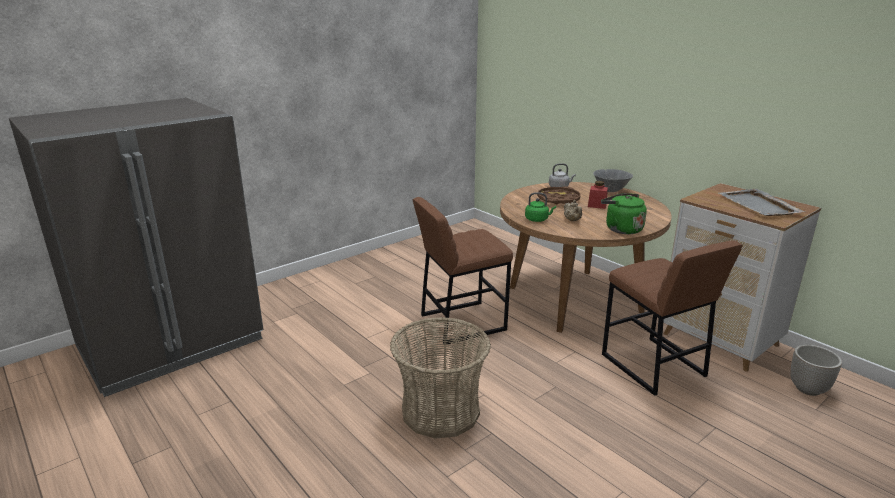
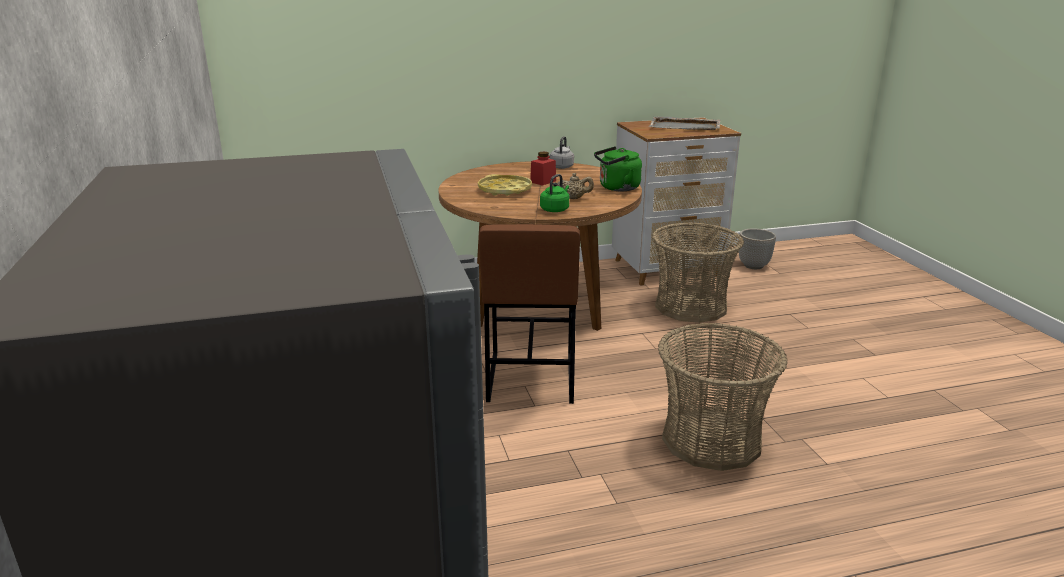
camera: 65 degrees left, 0 degrees up
brown tray [537,187,581,204] -> yellow tray [478,174,532,196]
grey kettle [549,163,576,187] -> grey kettle moved to [549,136,574,169]
grey bowl [593,169,633,192] -> none
brown stool [602,240,743,396] -> basket [652,222,744,323]

